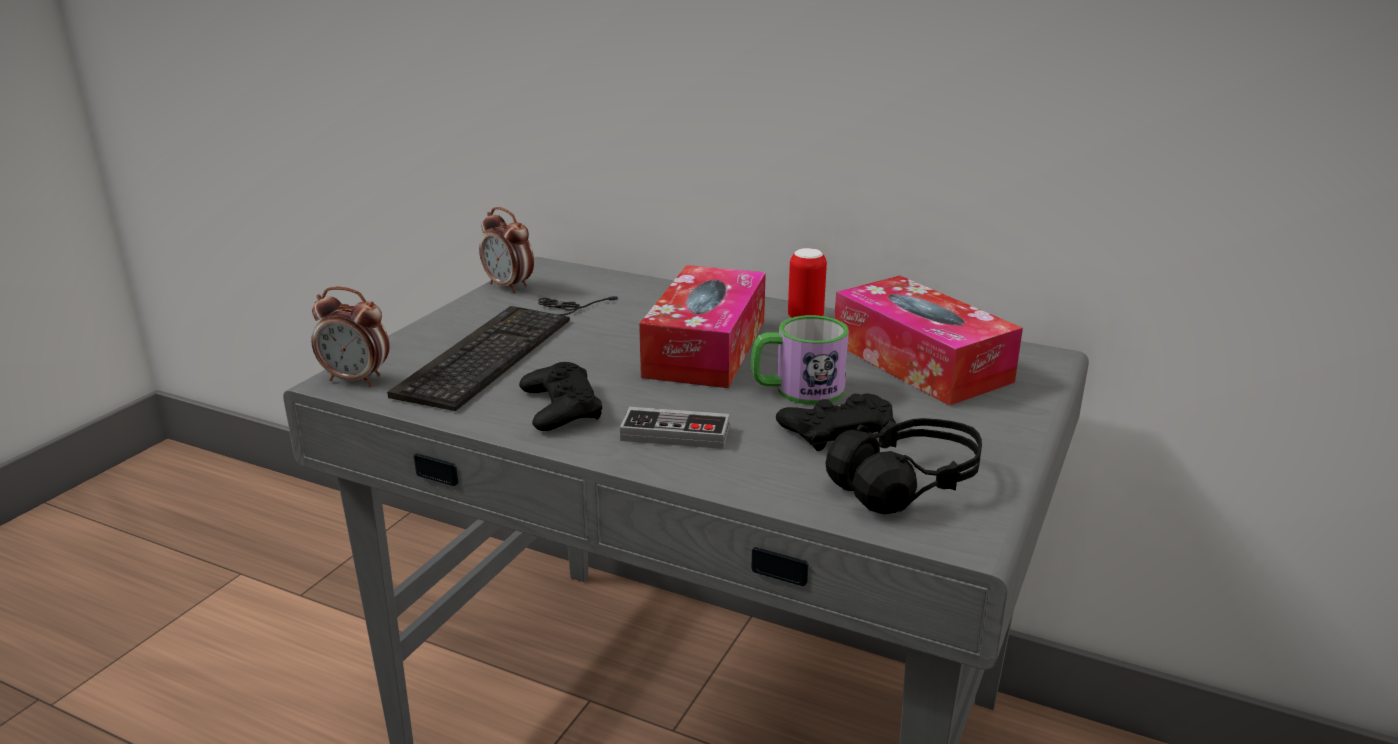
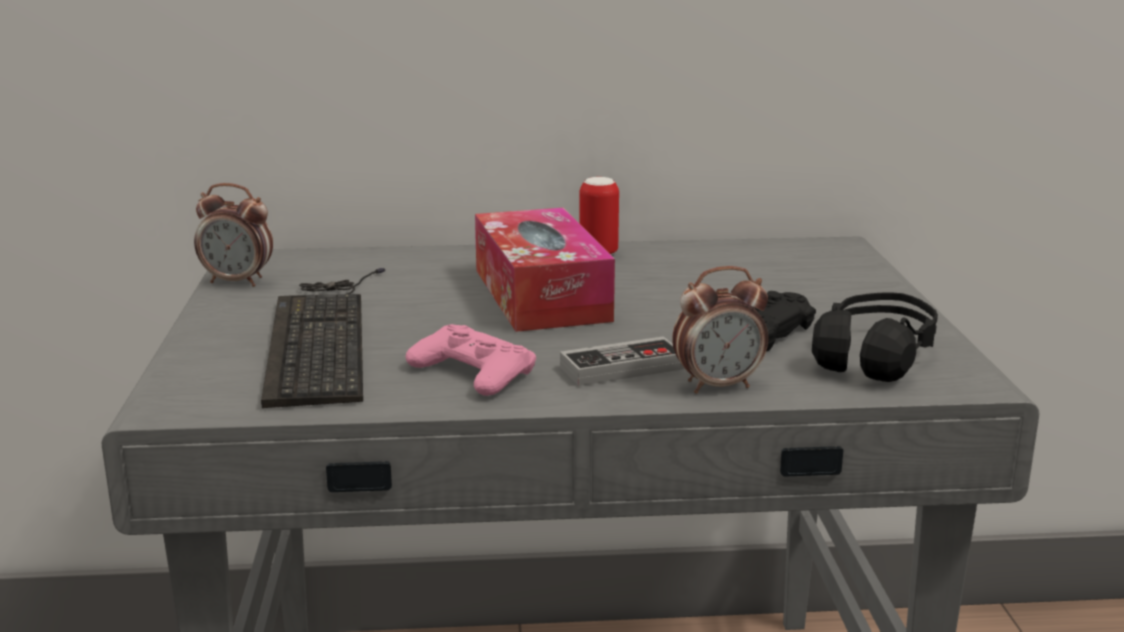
camera: 30 degrees left, 5 degrees down
alarm clock [311,286,390,387] -> alarm clock moved to [672,266,768,394]
black game controller [519,362,602,431] -> pink game controller [406,324,536,396]
mug [751,315,849,405] -> none
tissue box [834,276,1023,406] -> none

